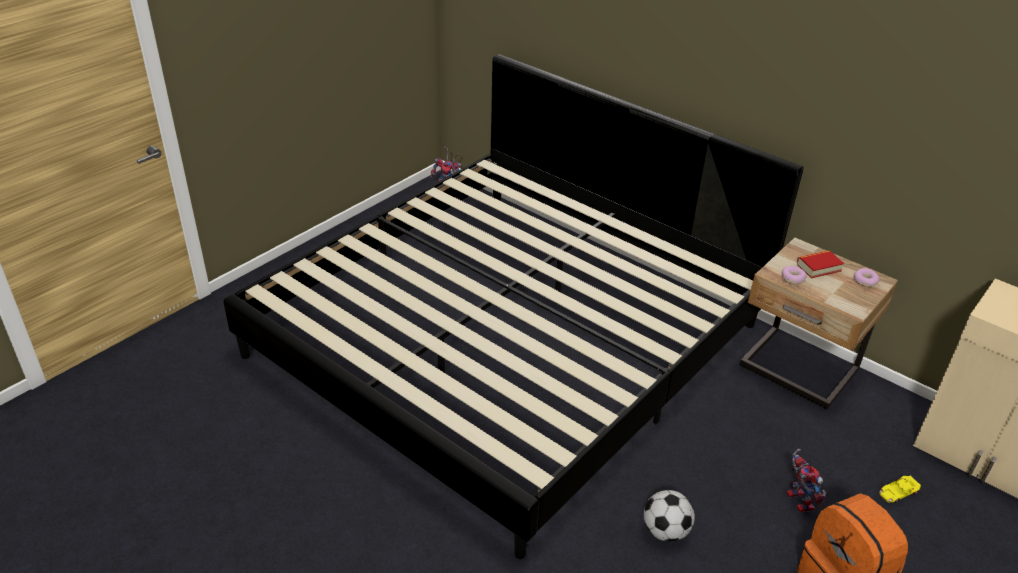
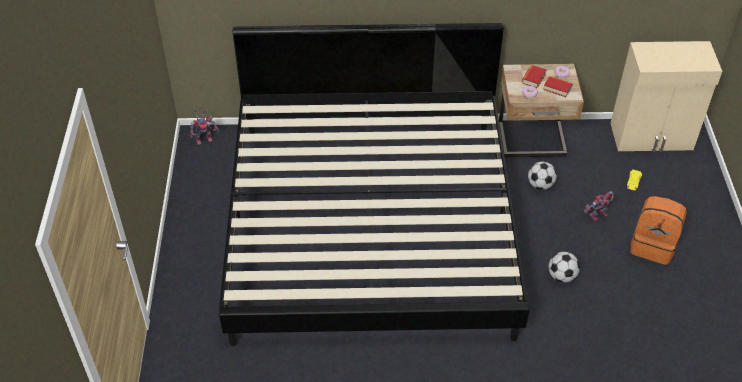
camera: 40 degrees left, 10 degrees up
toy robot [787,449,826,513] -> toy robot turned 60 degrees counterclockwise [584,191,614,222]
none -> football [528,162,557,190]
none -> book [543,76,573,97]

